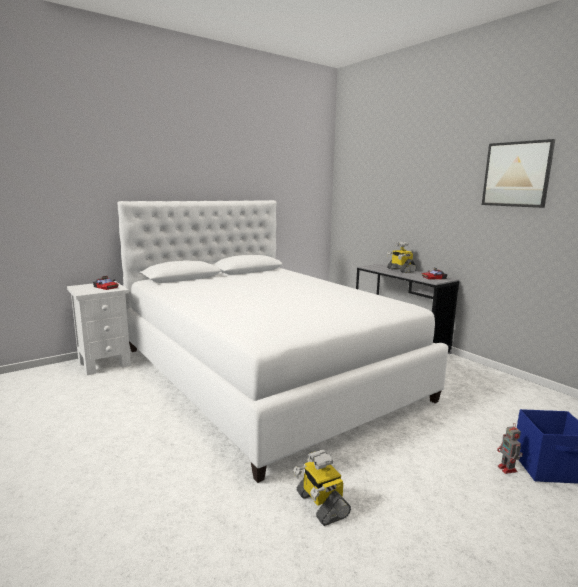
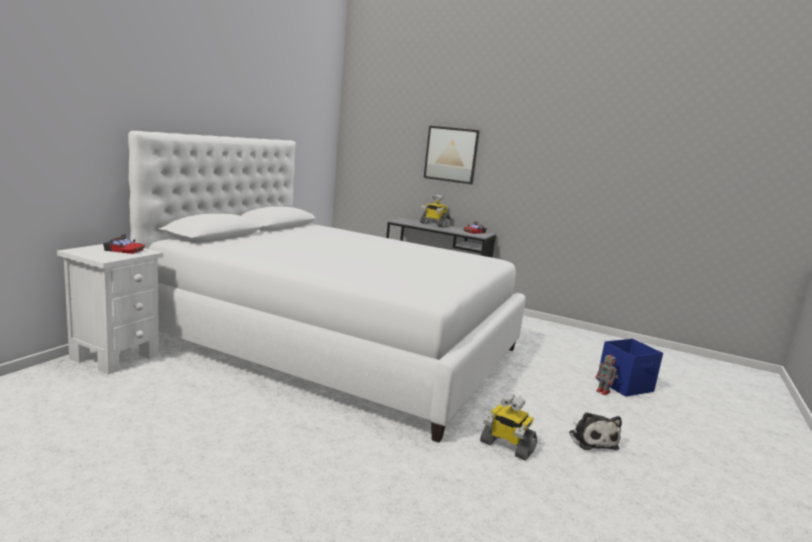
camera: 30 degrees left, 0 degrees up
picture [482,139,555,208] -> picture moved to [424,126,480,184]
none -> plush toy [569,412,622,450]

